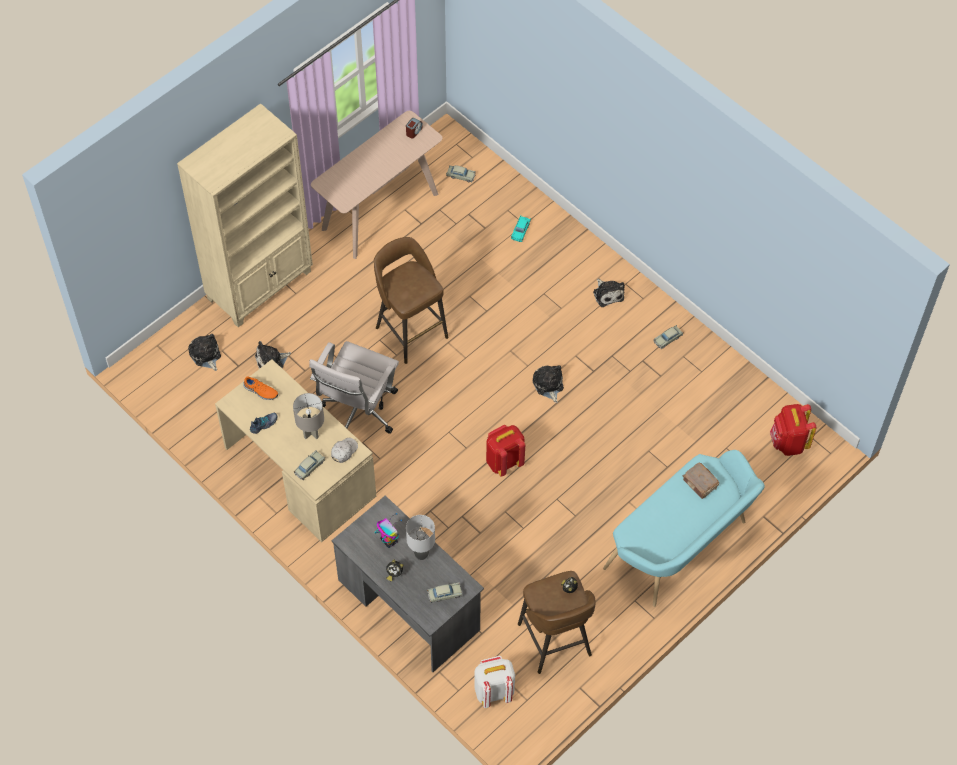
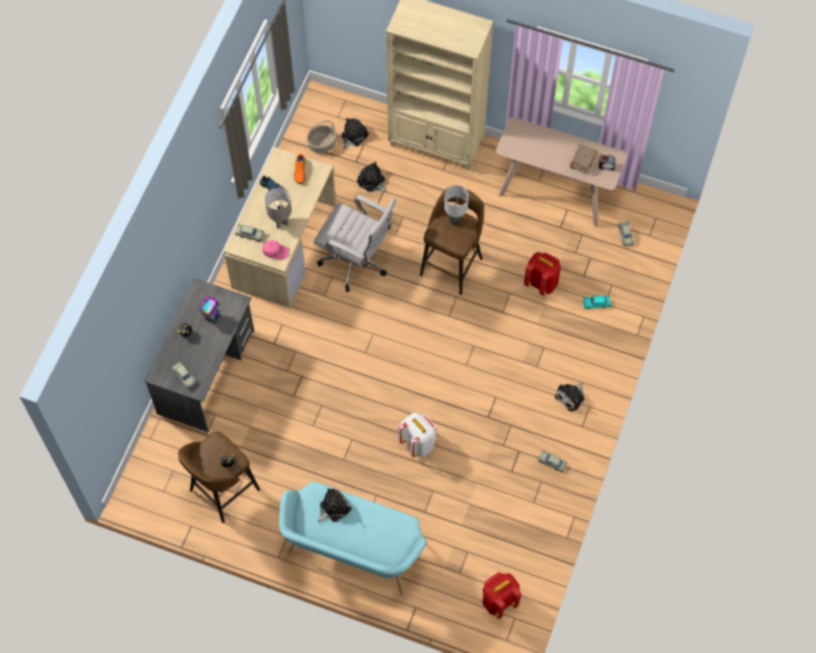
camera: 65 degrees right, 5 degrees up
white office chair [310,341,399,433] -> white office chair turned 150 degrees counterclockwise [314,195,396,292]
white cap [331,438,358,463] -> pink cap [262,241,289,260]
grey table lamp [406,515,435,560] -> grey table lamp moved to [444,185,469,225]
white backpack [474,656,515,708] -> white backpack moved to [398,413,437,457]
red backpack [486,425,525,477] -> red backpack moved to [524,252,561,296]
plush toy [533,365,564,403] -> plush toy moved to [318,488,351,523]
brown book [683,462,719,499] -> brown book moved to [570,144,597,174]
none -> basket [306,121,337,153]

